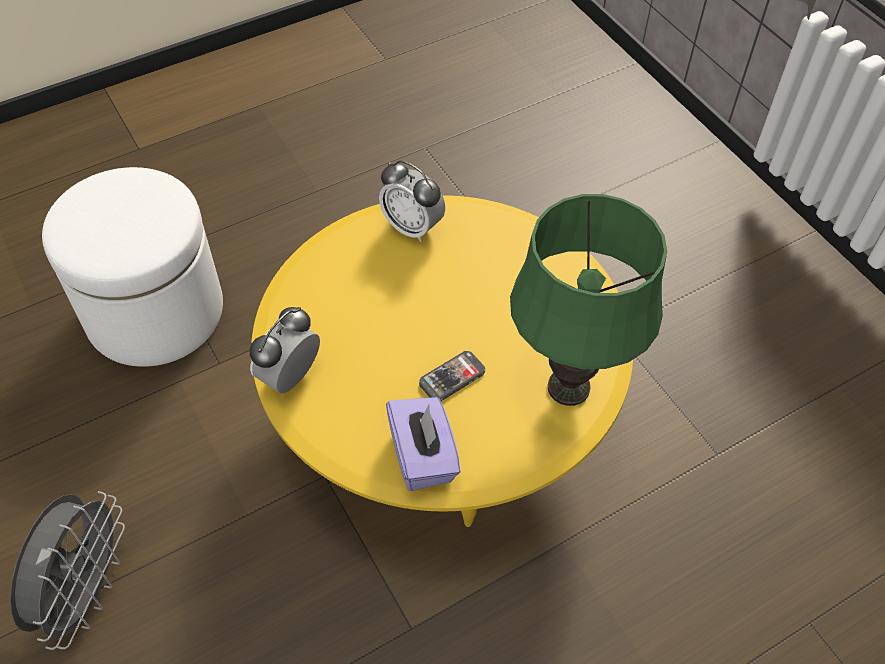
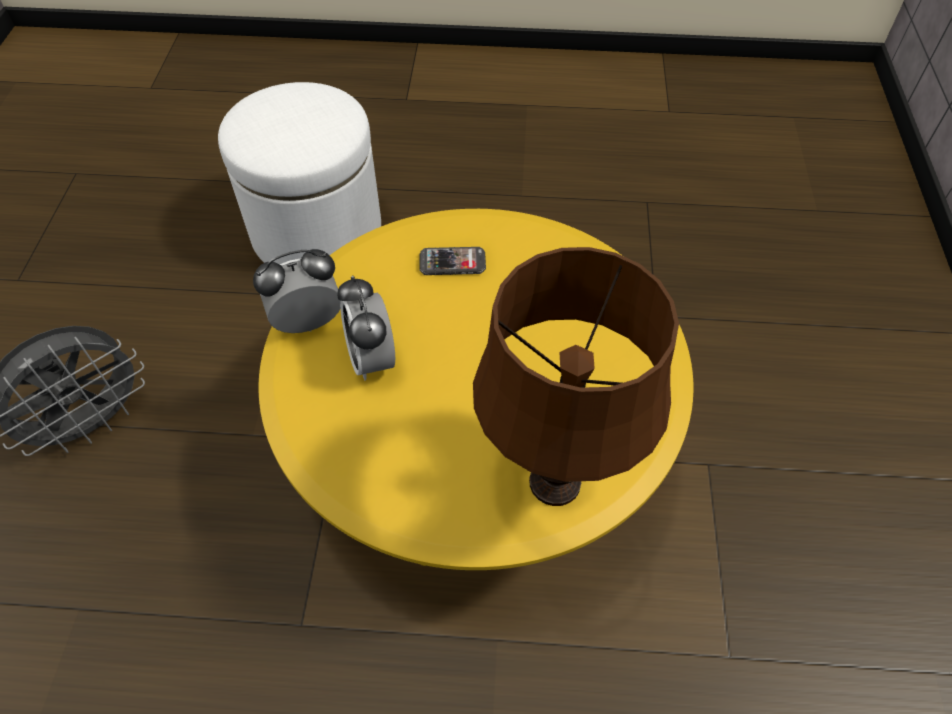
camera: 35 degrees right, 0 degrees up
alarm clock [379,160,445,242] -> alarm clock moved to [337,275,395,381]
purple tissue box [386,397,461,491] -> none
phone [419,351,485,401] -> phone moved to [419,247,486,275]
green table lamp [510,194,667,406] -> brown table lamp [473,247,679,506]

